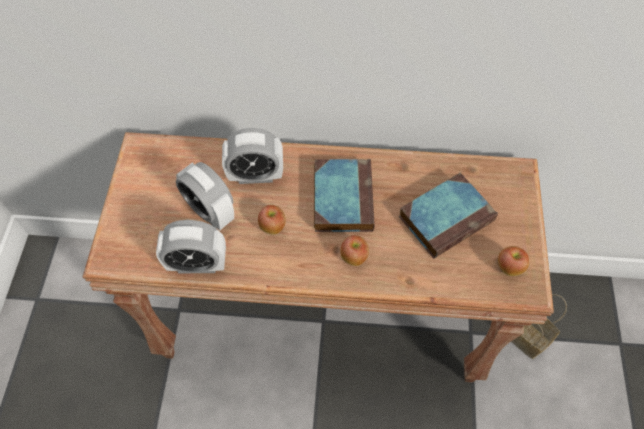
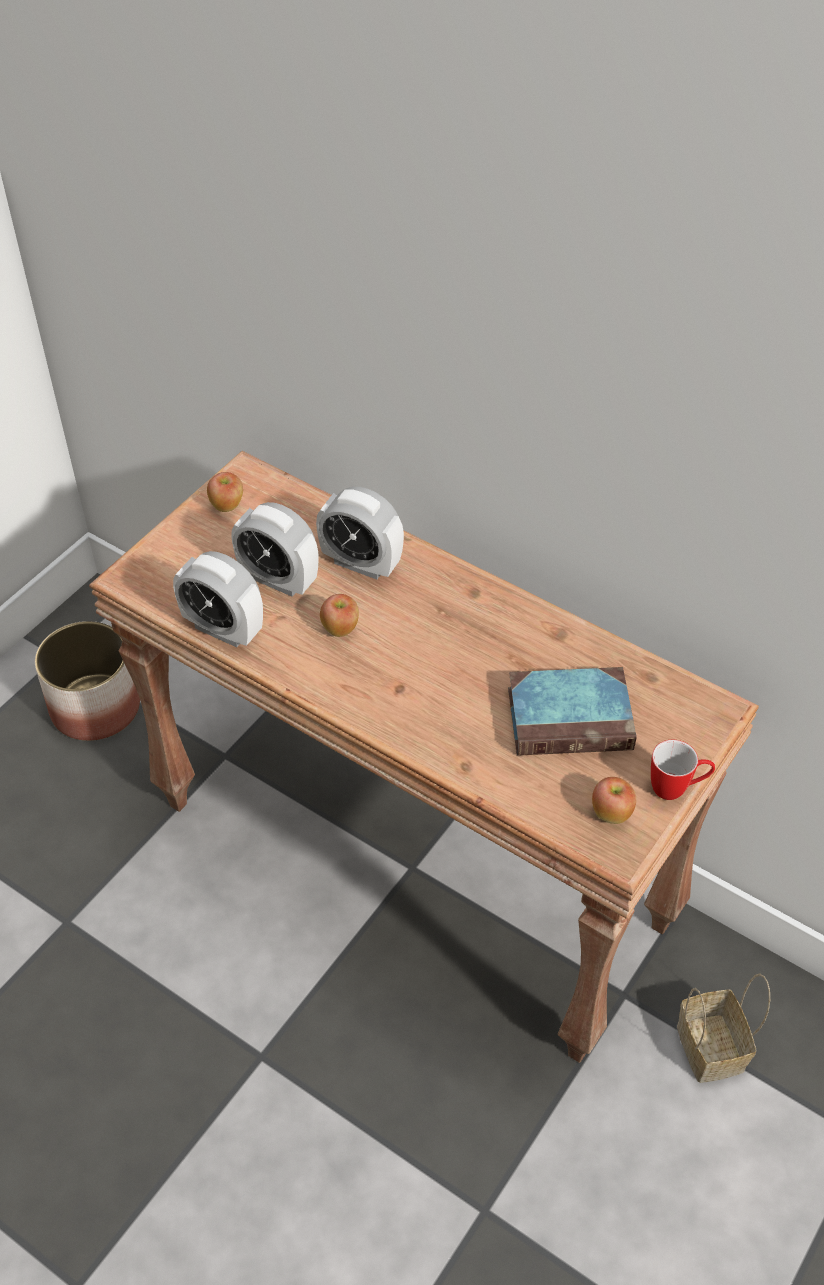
camera: 30 degrees right, 10 degrees down
alarm clock [176,162,234,230] -> alarm clock turned 45 degrees counterclockwise [231,502,319,597]
book [314,159,375,232] -> none
apple [340,235,369,266] -> apple moved to [207,472,243,512]
none -> planter [35,621,140,741]
none -> mug [651,740,715,800]

